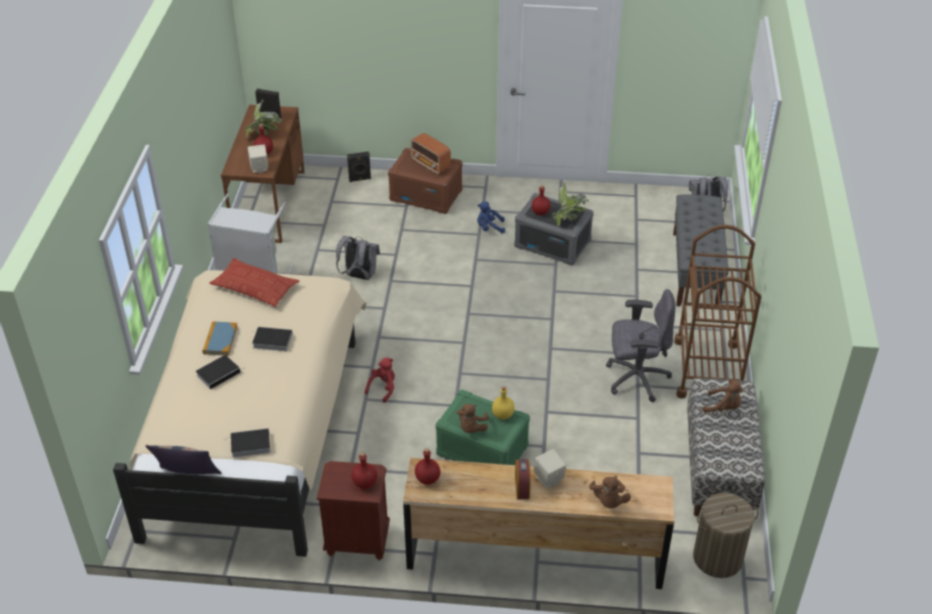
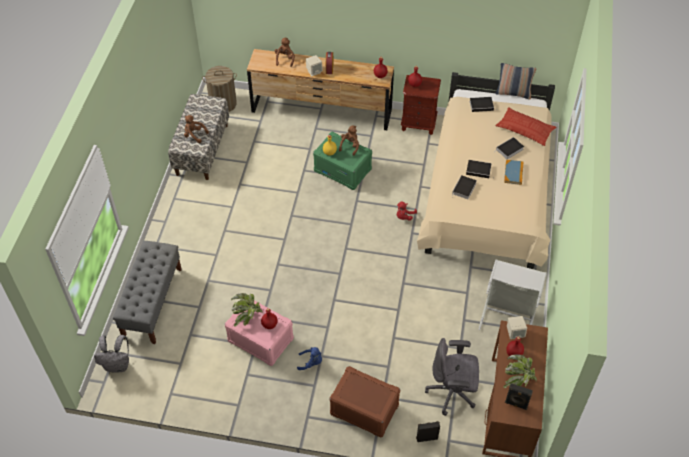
camera: 175 degrees left, 10 degrees up
pillow [210,258,300,307] -> pillow moved to [495,107,556,146]
grey backpack [336,235,380,280] -> none
radio [410,133,451,174] -> none
grey storage box [514,193,594,266] -> pink storage box [225,300,294,366]
grey office chair [606,289,675,402] -> grey office chair moved to [425,338,479,416]
brown cart [674,225,762,399] -> none
none -> book [452,175,477,200]

